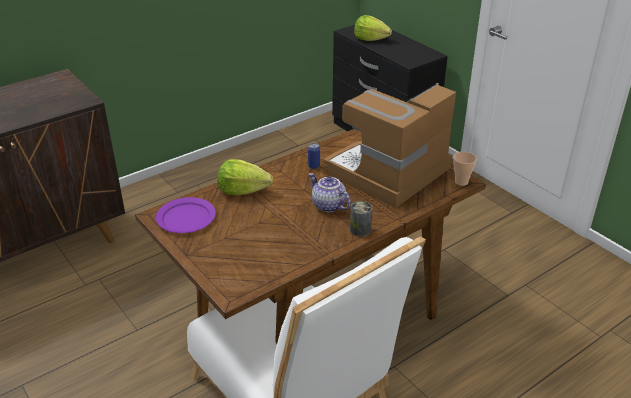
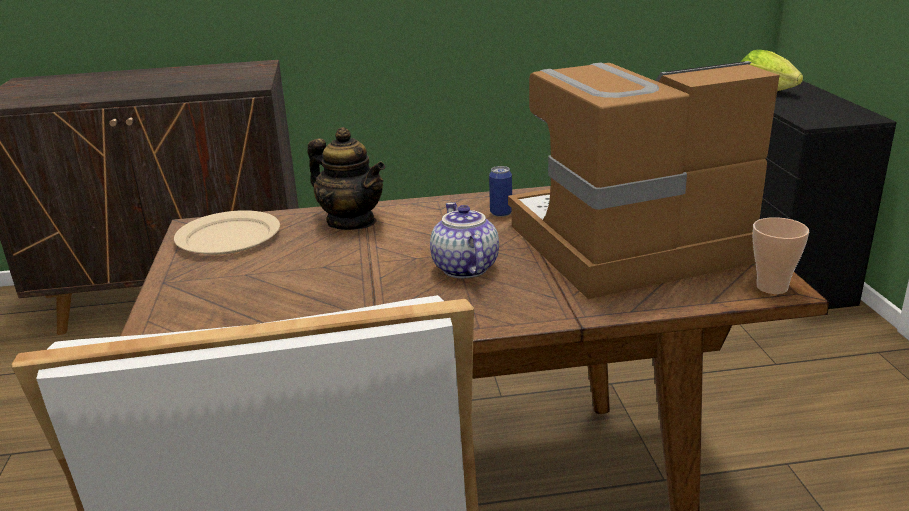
camera: 30 degrees right, 10 degrees down
purple plate [156,197,216,233] -> beige plate [174,210,280,255]
lettuce [218,159,273,195] -> teapot [308,127,385,230]
can [350,201,372,237] -> none

